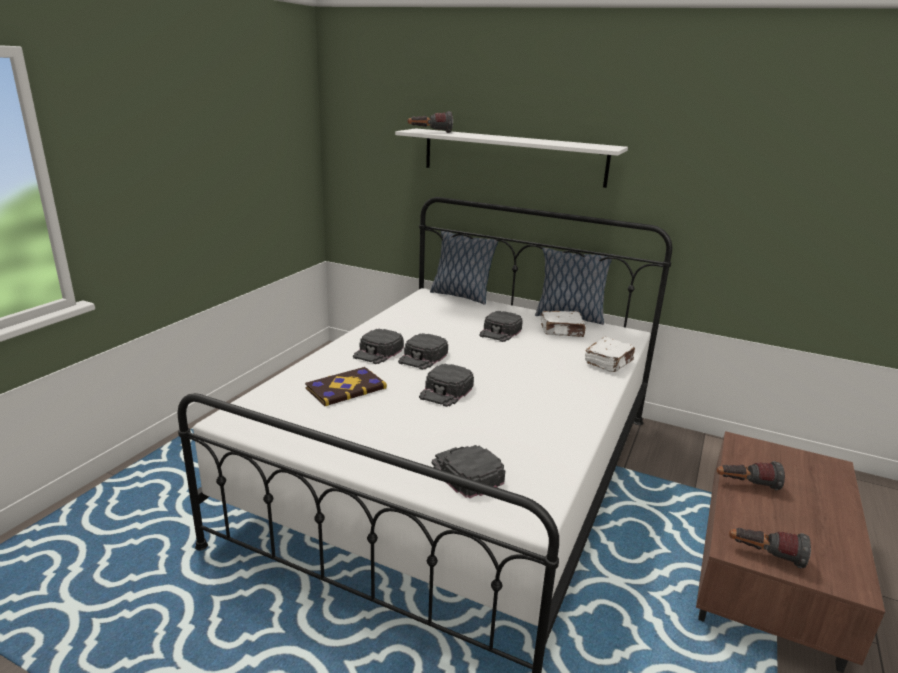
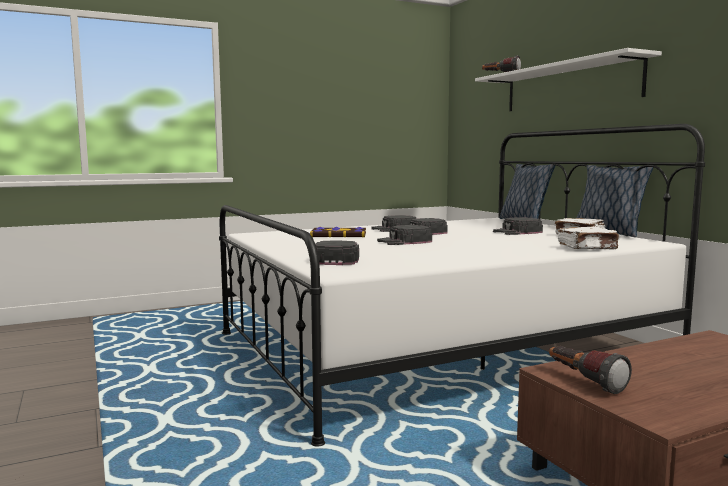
camera: 40 degrees right, 15 degrees down
flashlight [717,461,785,490] -> none

